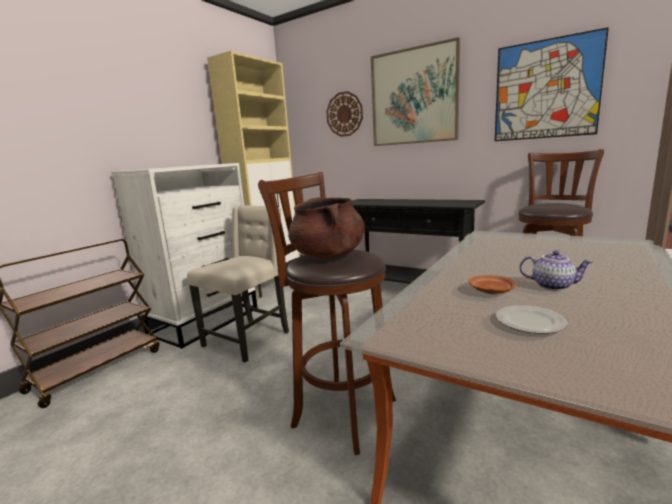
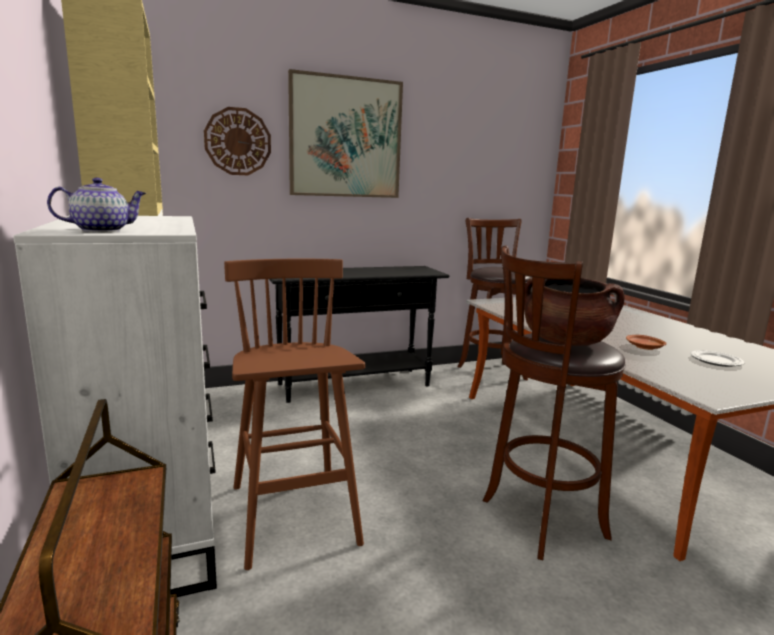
camera: 55 degrees left, 0 degrees up
beige chair [187,205,289,362] -> brown stool [224,259,365,570]
picture [495,27,609,141] -> none
teapot [519,250,593,290] -> teapot moved to [47,178,146,232]

